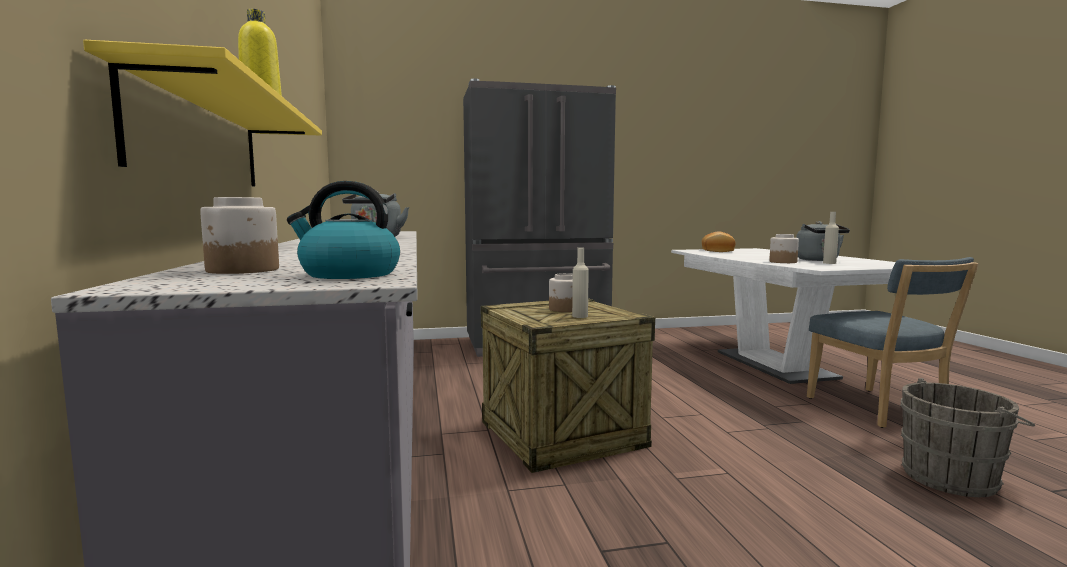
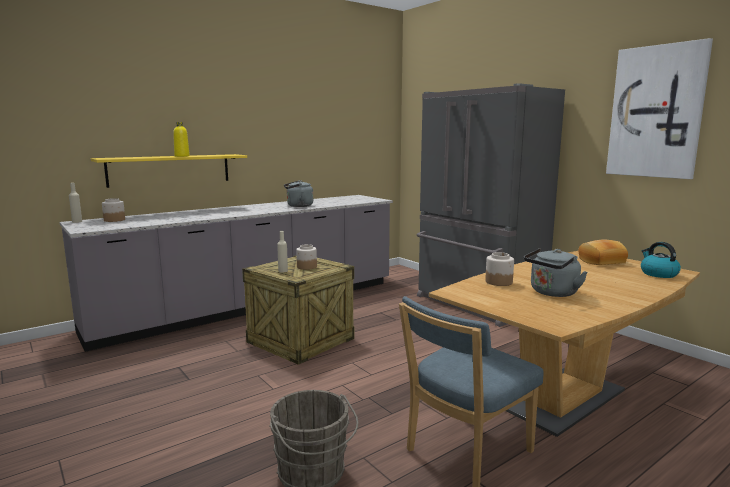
camera: 65 degrees right, 5 degrees up
kettle [287,181,400,279] -> kettle moved to [641,242,681,278]
white dining table [671,248,895,384] -> brown dining table [429,251,700,437]
beige bottle [823,212,839,264] -> beige bottle moved to [69,183,82,223]
none -> picture [606,38,713,179]

